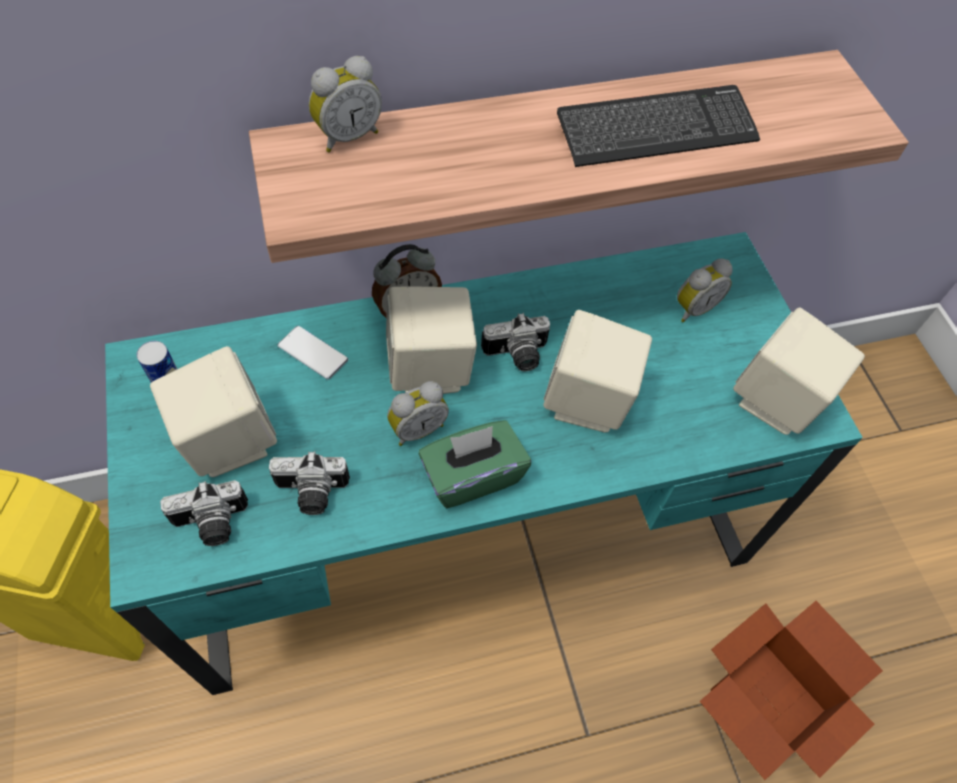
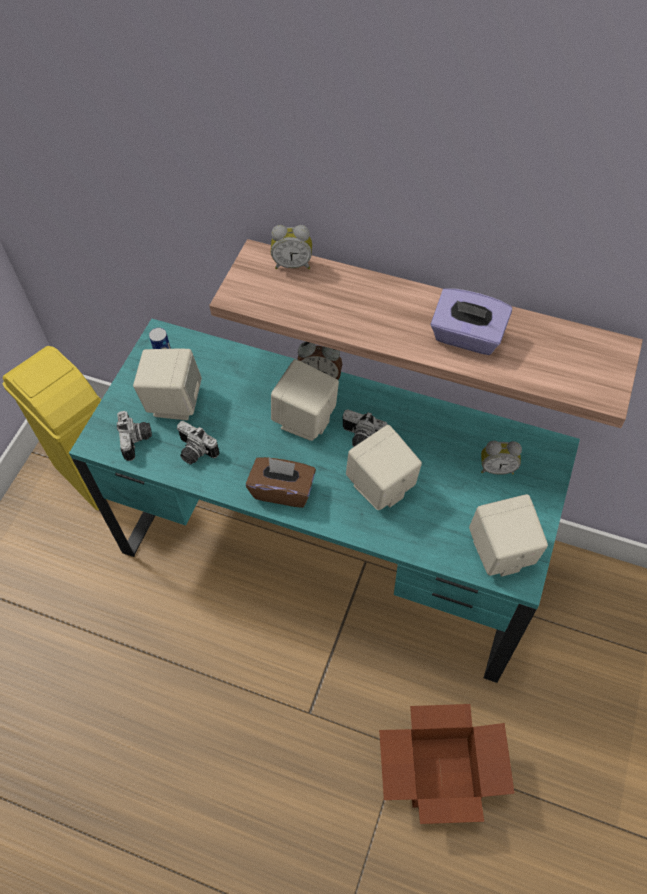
camera: 40 degrees right, 0 degrees up
camera [160,480,249,546] -> camera turned 120 degrees counterclockwise [117,411,152,461]
phone [277,326,348,380] -> none
alarm clock [387,381,449,446] -> none
green tissue box [419,420,531,508] -> brown tissue box [246,457,316,508]
keyboard [557,85,760,167] -> purple tissue box [431,288,512,355]

